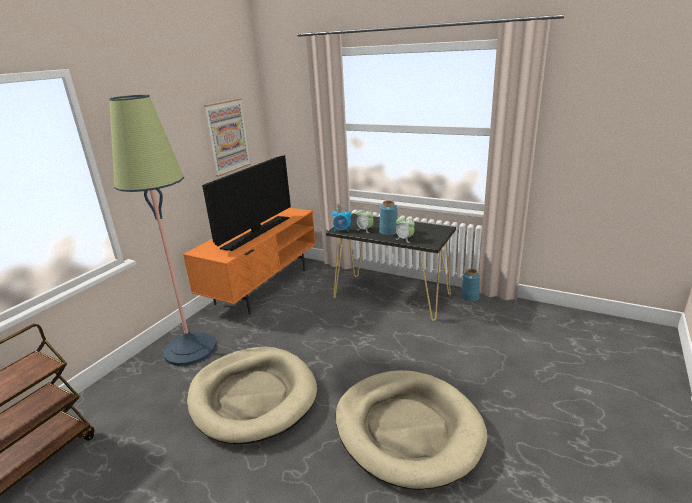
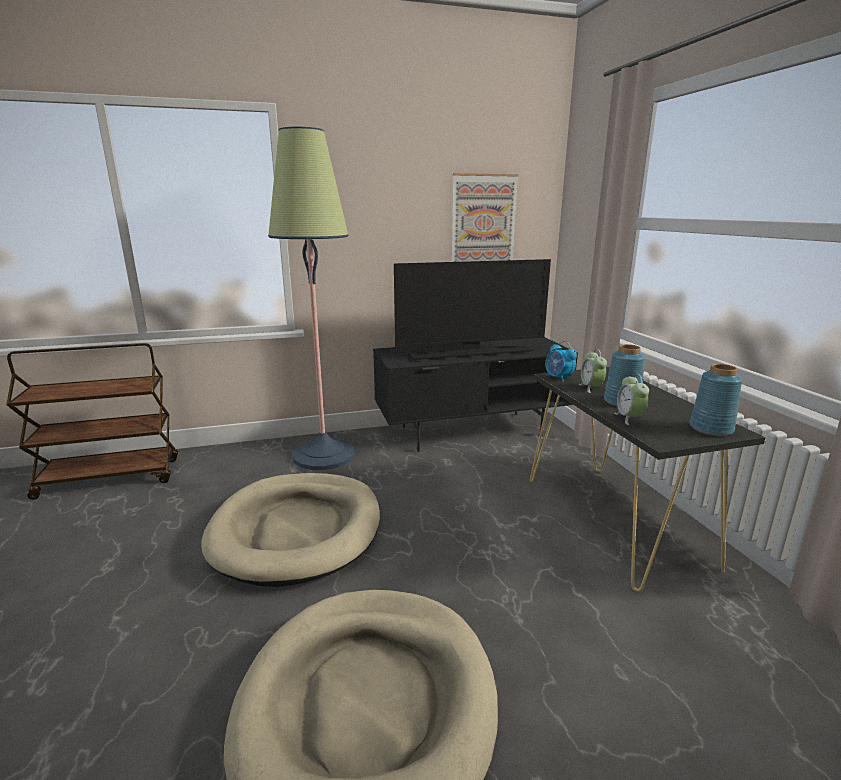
camera: 45 degrees right, 5 degrees down
orange tv stand [183,208,316,315] -> black tv stand [373,337,578,452]
blue vase [461,269,480,301] -> blue vase moved to [690,364,742,436]

